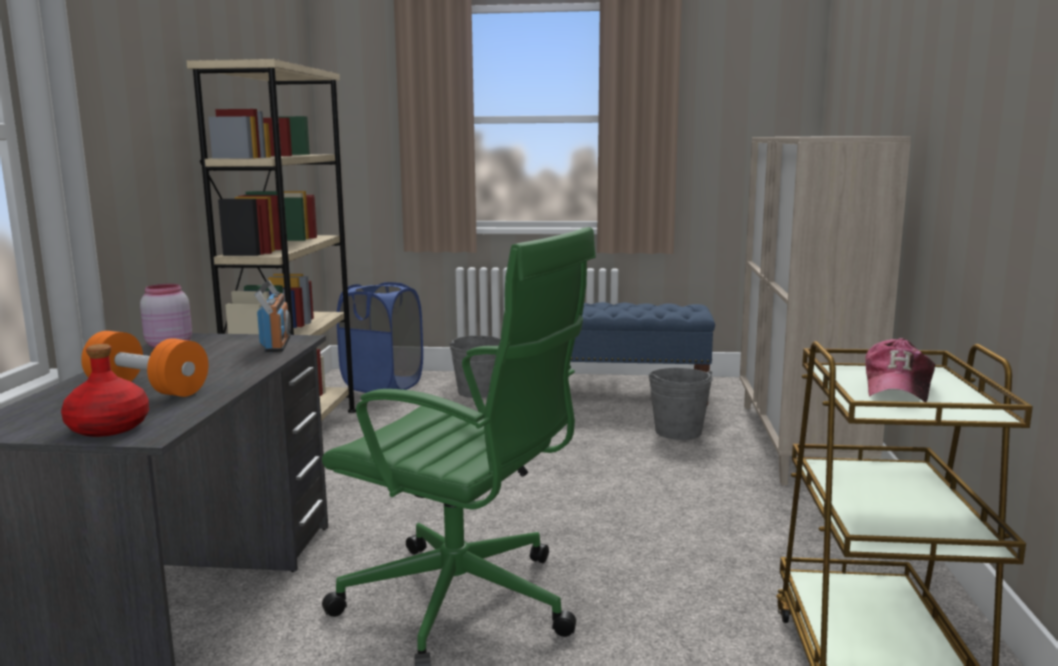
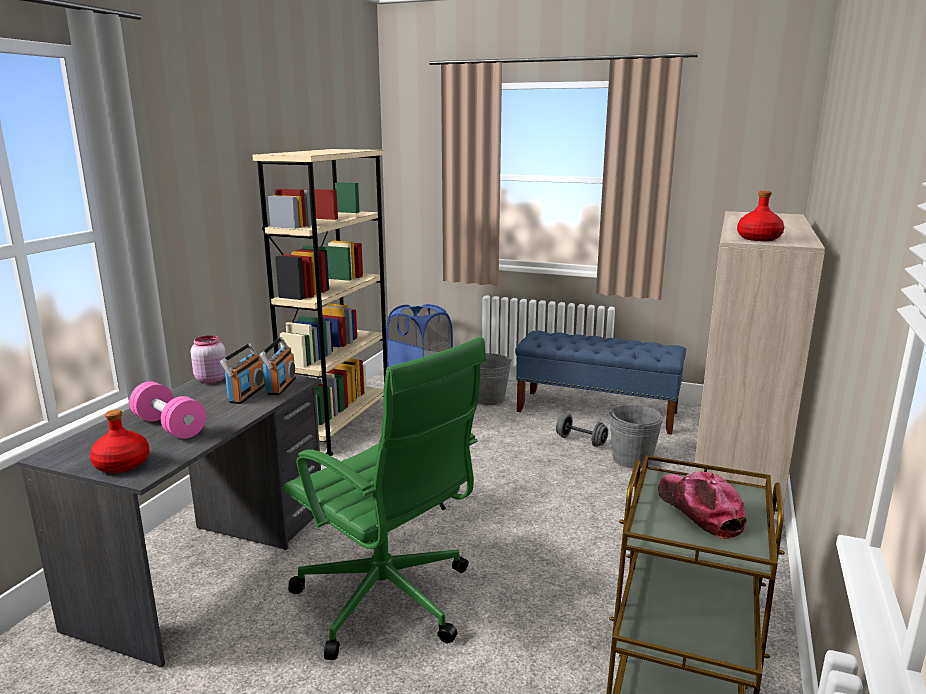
camera: 15 degrees right, 5 degrees up
orange dumbbell [81,331,208,397] -> pink dumbbell [129,381,206,439]
cap [865,338,935,402] -> cap turned 120 degrees clockwise [658,472,746,539]
none -> radio [220,343,265,404]
none -> grey dumbbell [556,414,608,447]
none -> red bottle [737,191,784,241]

